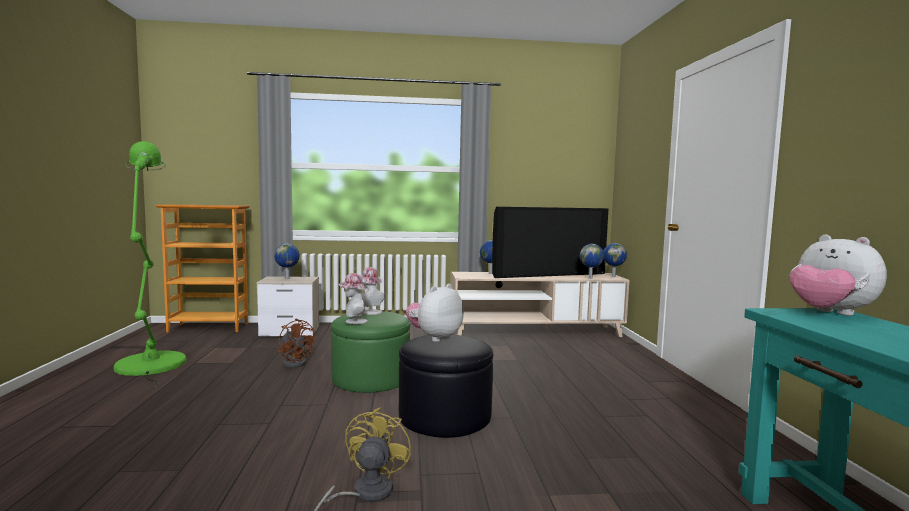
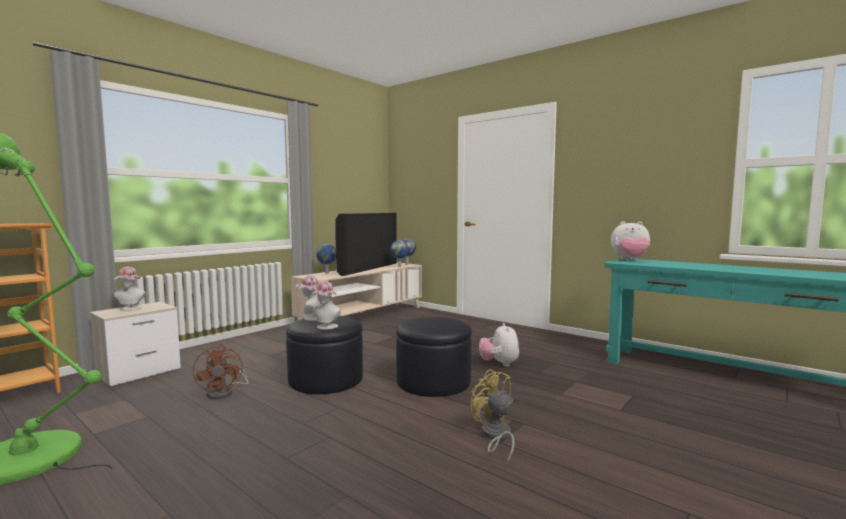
camera: 45 degrees left, 0 degrees up
globe [274,244,300,279] -> hat [114,267,146,311]
brown fan [278,319,315,368] -> brown fan turned 75 degrees clockwise [193,344,248,399]
green ottoman [331,311,410,393] -> black ottoman [286,316,363,394]
plush toy [406,284,463,342] -> plush toy moved to [479,323,519,367]

